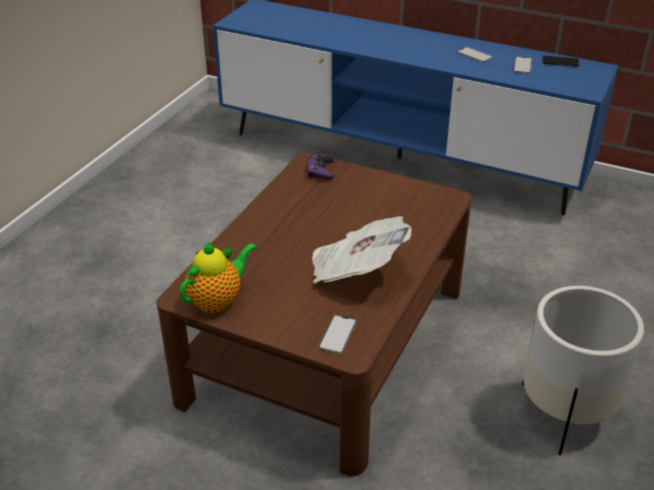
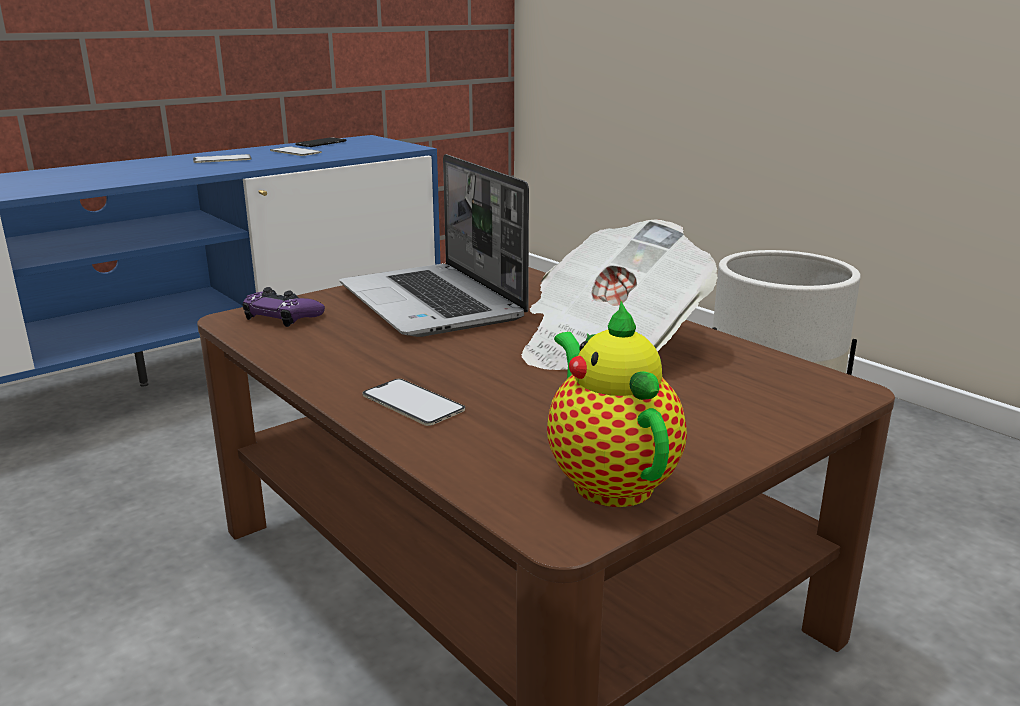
camera: 65 degrees left, 15 degrees down
phone [318,315,357,354] -> phone moved to [362,378,465,426]
none -> laptop [340,154,529,337]

